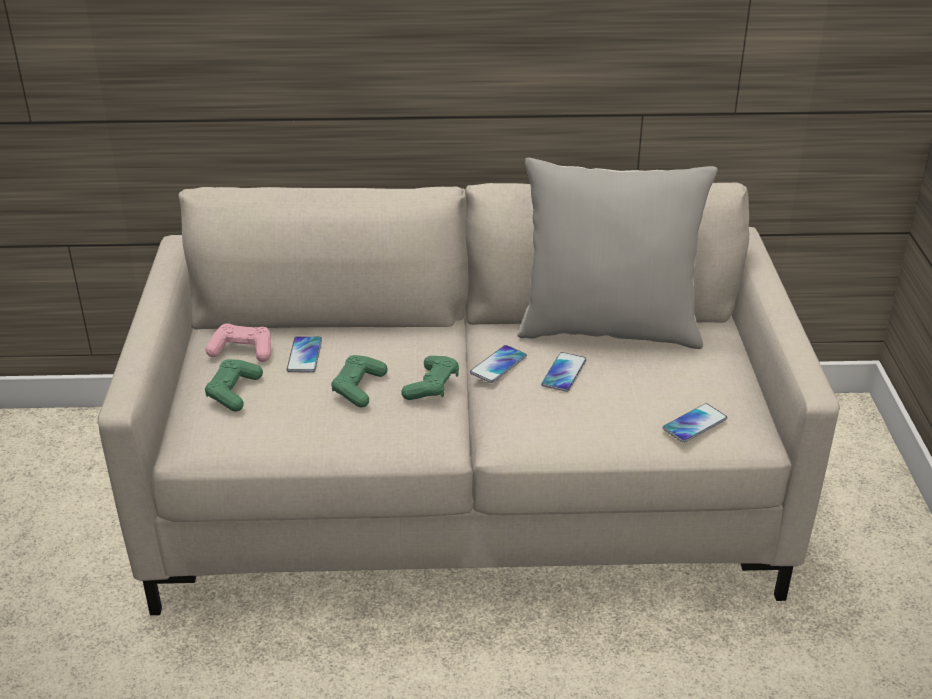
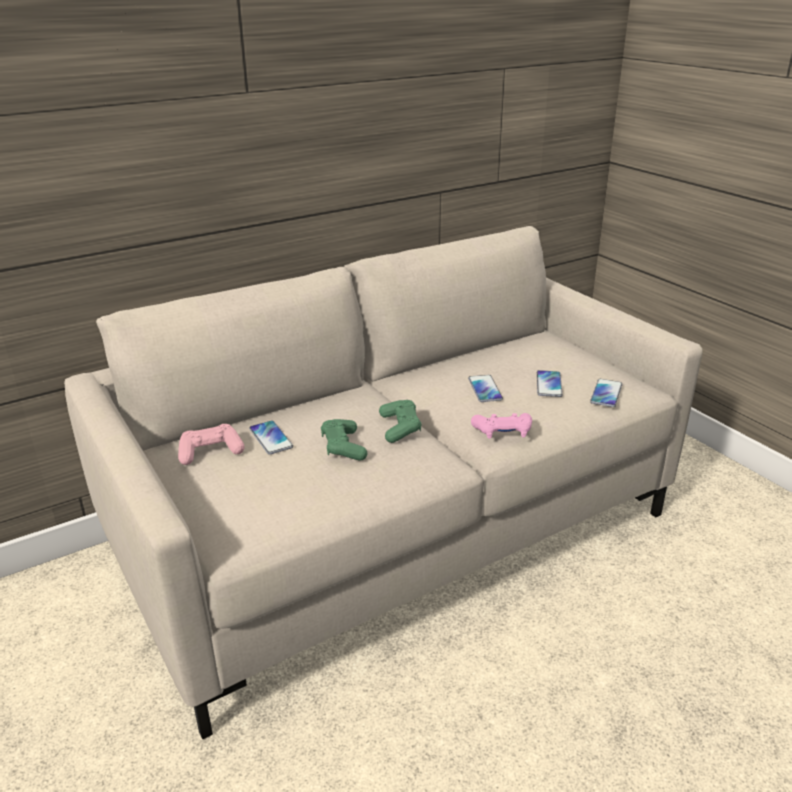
camera: 30 degrees left, 5 degrees down
green game controller [205,359,263,412] -> none
phone [470,345,527,383] -> phone moved to [537,370,563,397]
grey pillow [517,158,718,349] -> none
none -> pink game controller [471,413,532,439]

